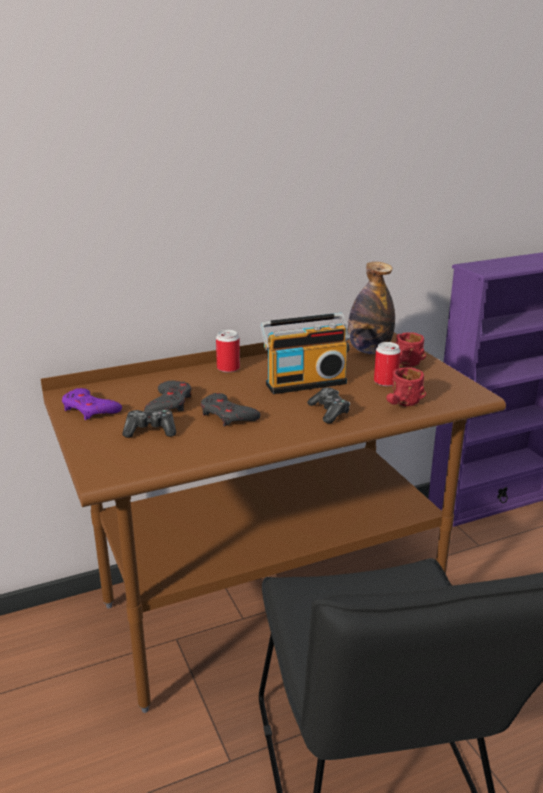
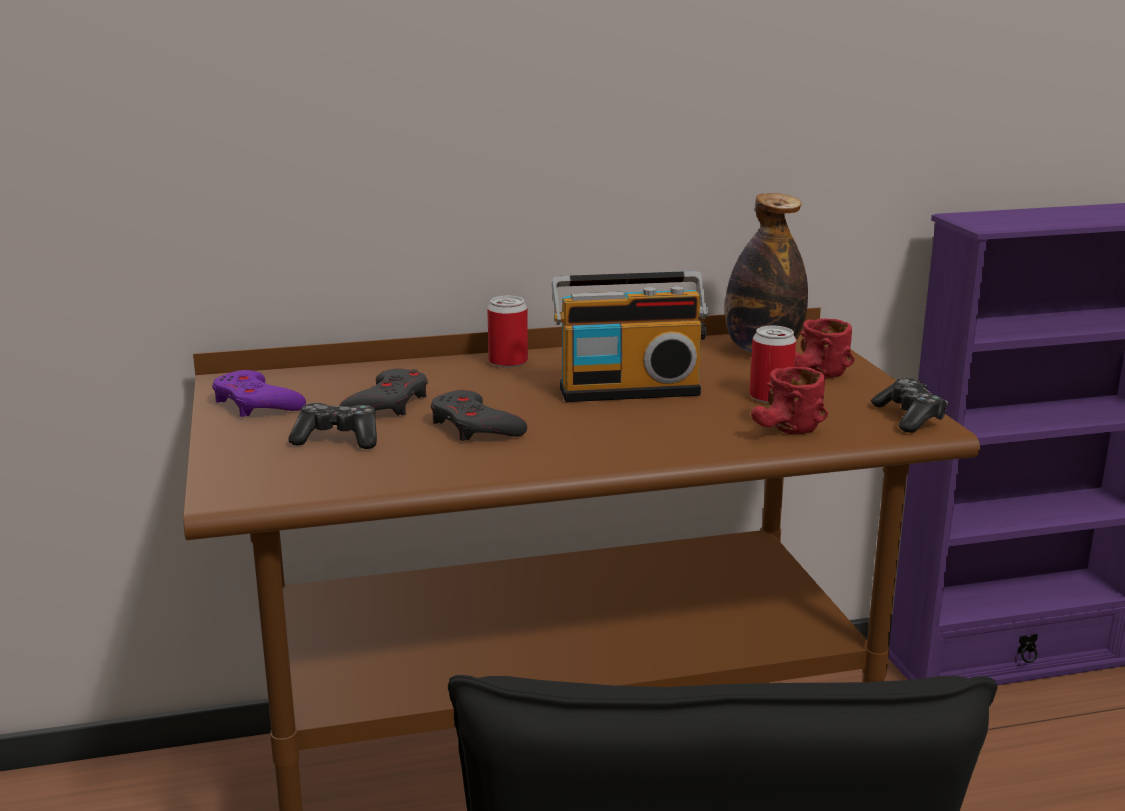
camera: 10 degrees right, 5 degrees down
game controller [307,388,350,424] -> game controller moved to [871,378,948,433]

